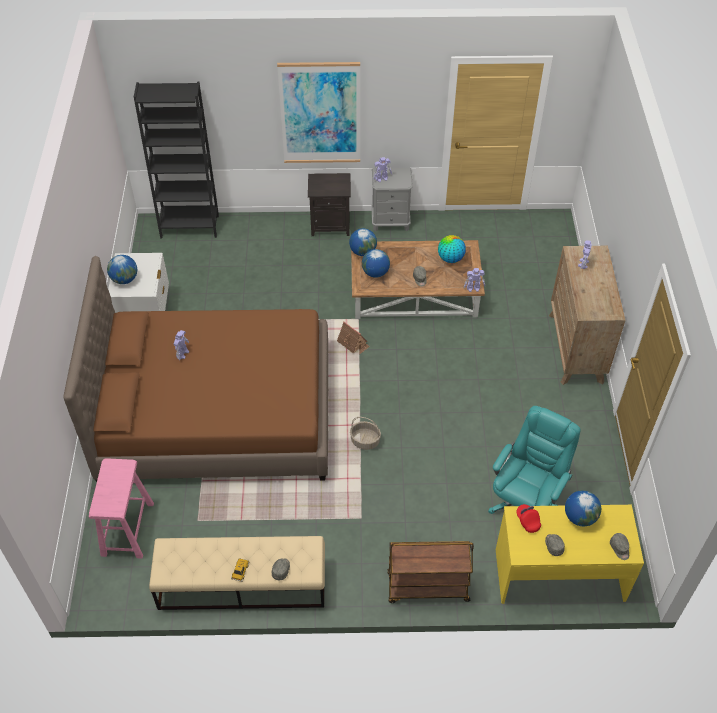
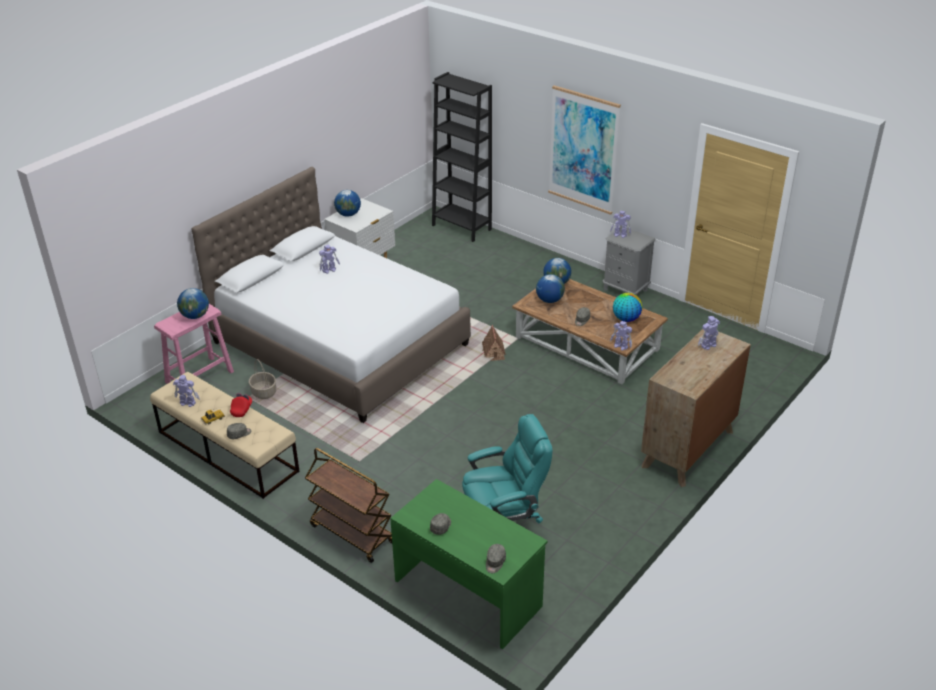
camera: 40 degrees right, 15 degrees down
brown bed [63,256,328,482] -> white bed [192,167,471,423]
black nightstand [308,173,351,236] -> none
basket [350,417,381,450] -> basket moved to [249,359,276,399]
yellow desk [496,505,644,604] -> green desk [390,479,548,649]
red cap [516,504,541,533] -> red cap moved to [230,393,252,417]
globe [565,490,601,526] -> globe moved to [177,288,209,319]
none -> toy robot [173,375,200,407]

